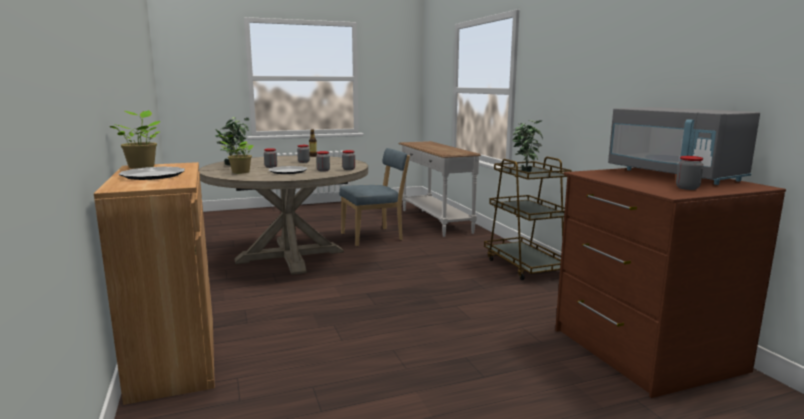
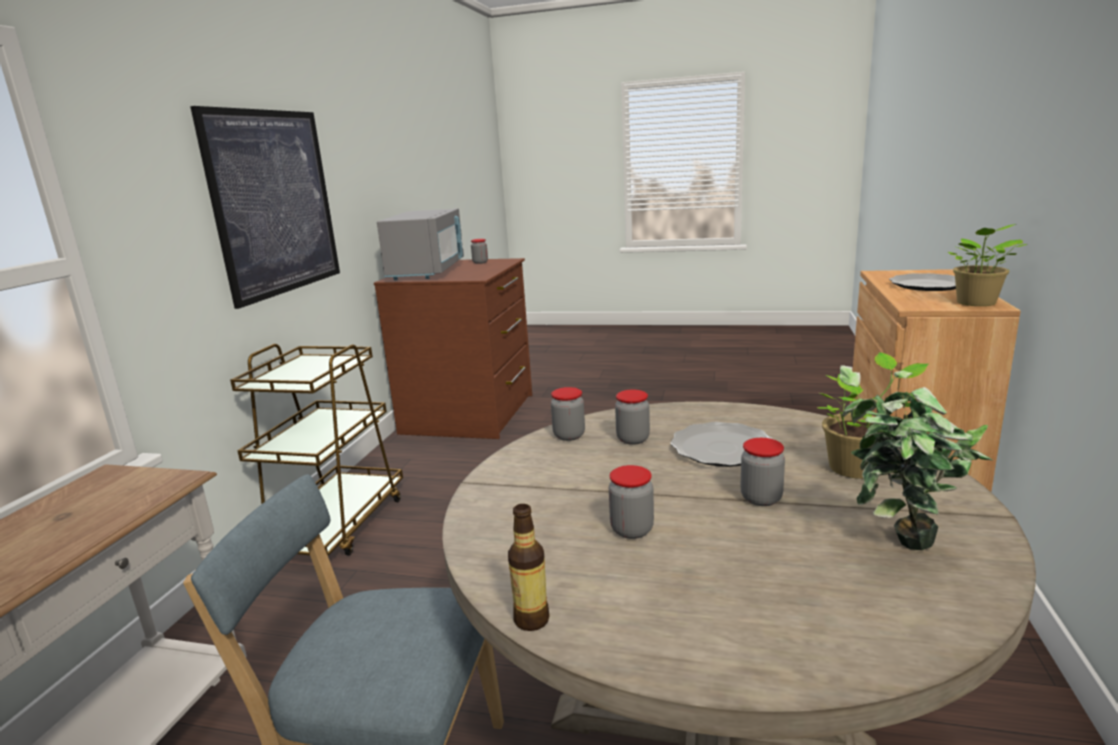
camera: 145 degrees left, 5 degrees up
potted plant [513,120,543,172] -> none
none -> picture [190,106,340,309]

